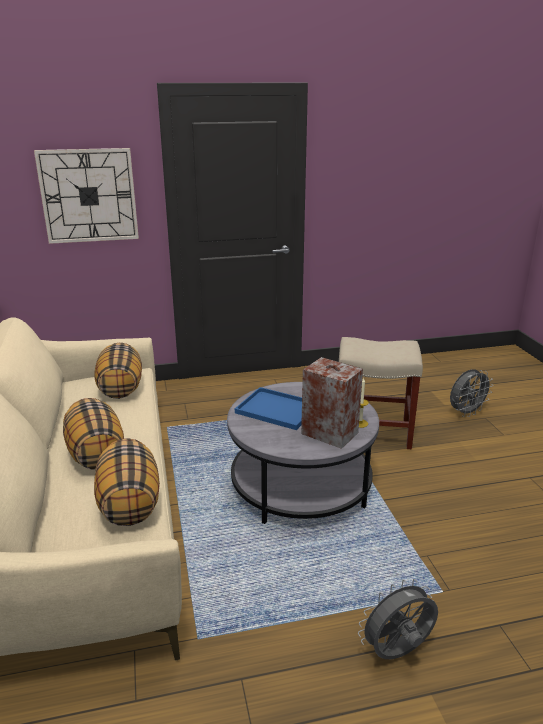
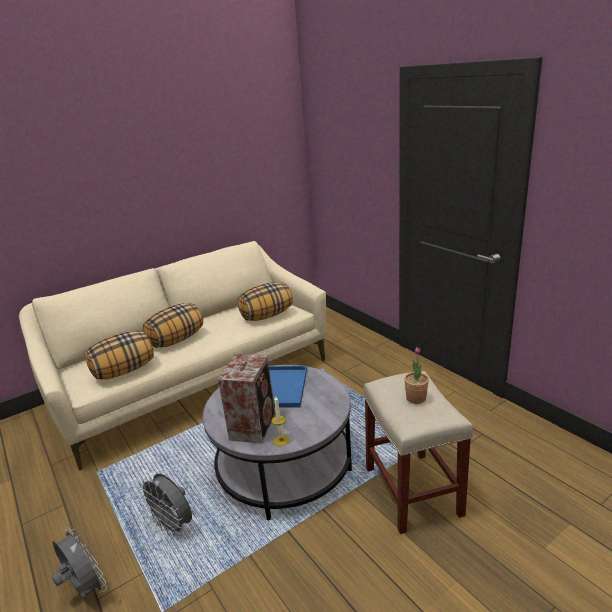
camera: 70 degrees right, 0 degrees up
wall clock [34,148,139,244] -> none
grey fan [450,369,494,417] -> grey fan moved to [138,473,192,537]
none -> potted plant [404,347,429,404]

